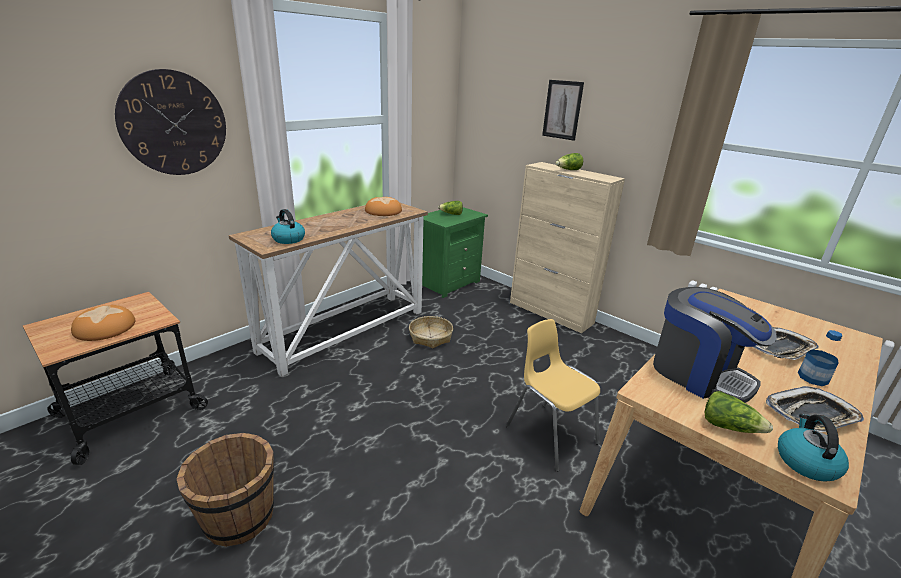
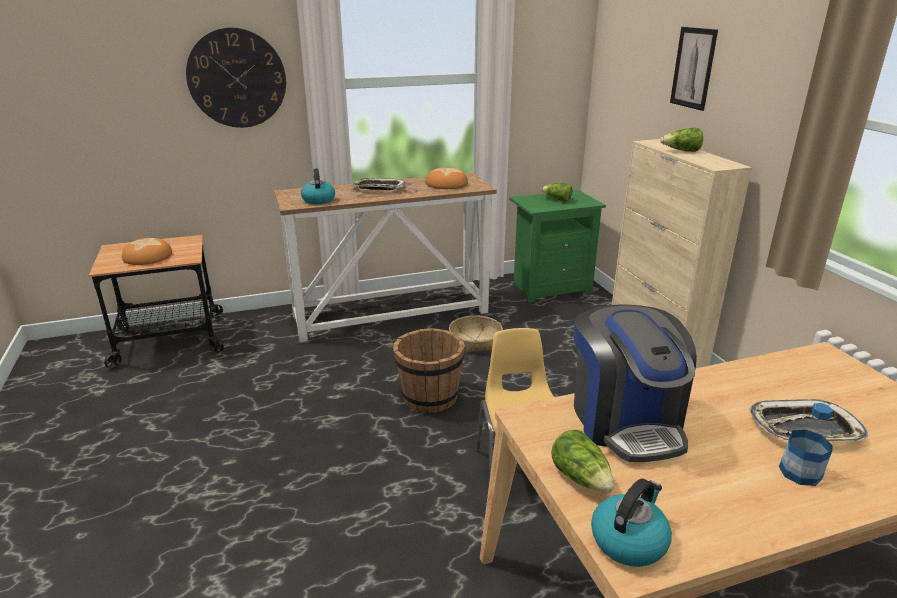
camera: 30 degrees right, 0 degrees up
brown bucket [177,433,274,547] -> brown bucket moved to [393,328,465,413]
tray [766,386,864,432] -> tray moved to [352,178,405,190]

